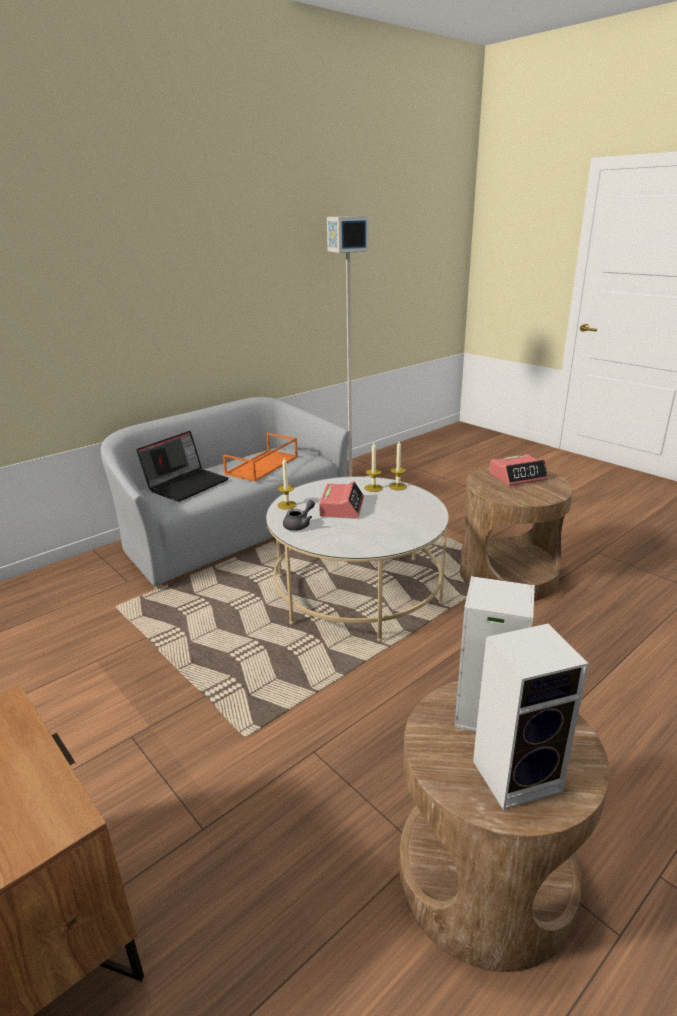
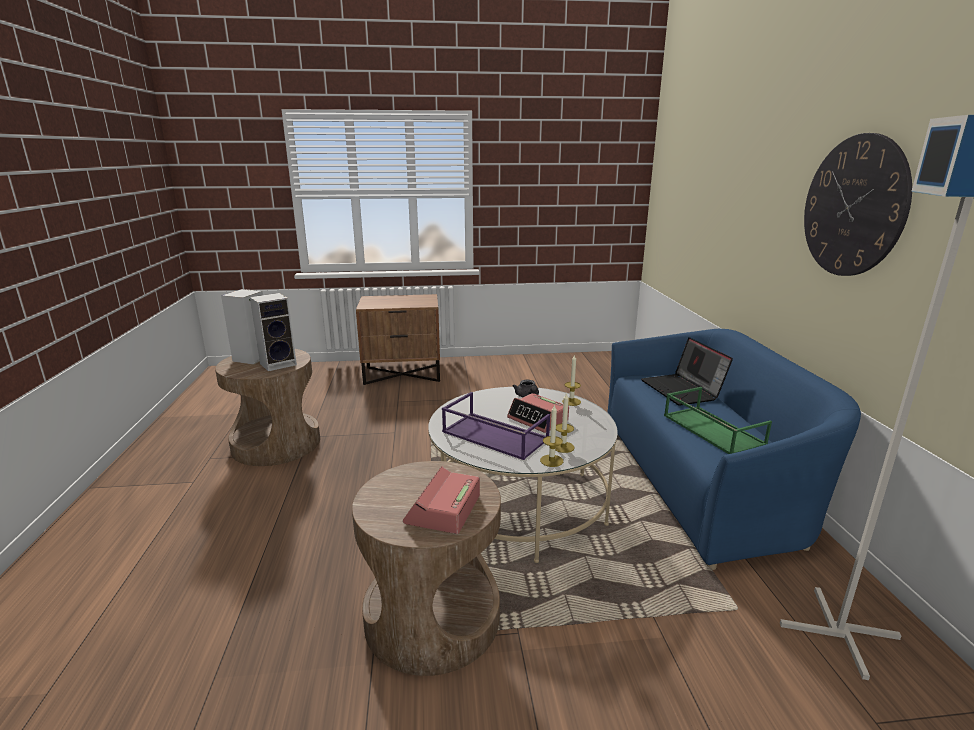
camera: 125 degrees right, 5 degrees down
grey sofa [101,397,350,589] -> blue sofa [607,328,861,570]
orange tray [223,433,298,482] -> green tray [664,387,772,454]
none -> purple tray [442,392,550,460]
none -> wall clock [804,133,912,276]

